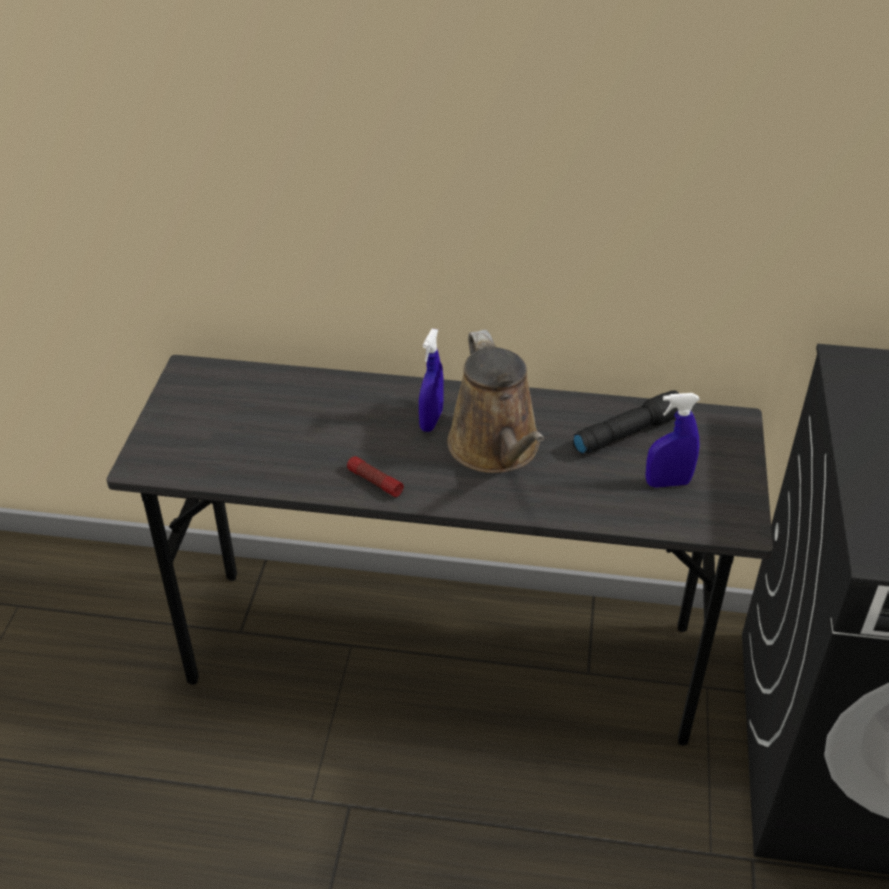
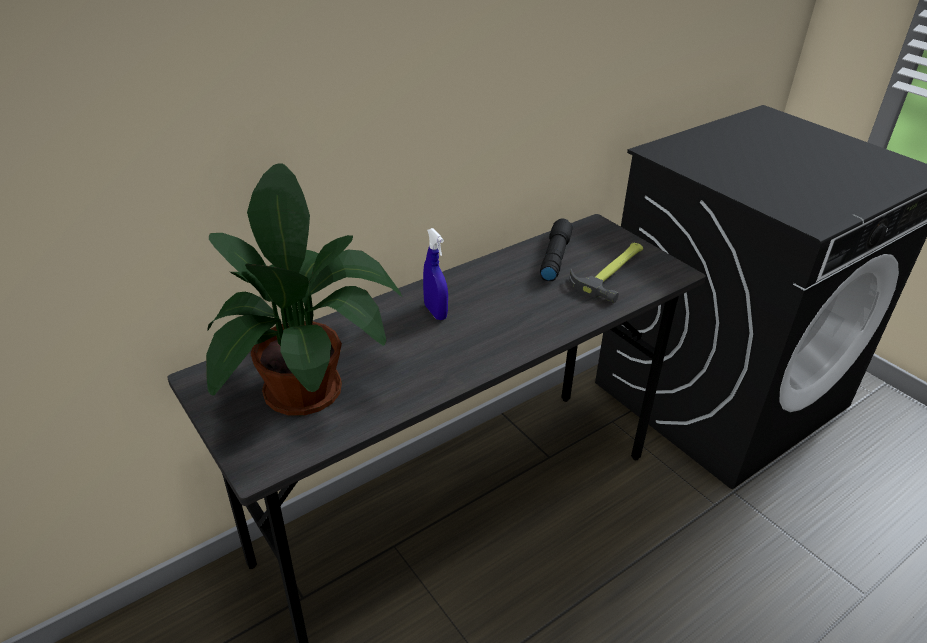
camera: 45 degrees left, 5 degrees down
flashlight [347,456,404,497] -> none
brown watering can [447,330,544,473] -> none
blue spray bottle [645,393,700,488] -> hammer [569,243,643,303]
none -> potted plant [206,163,402,416]

